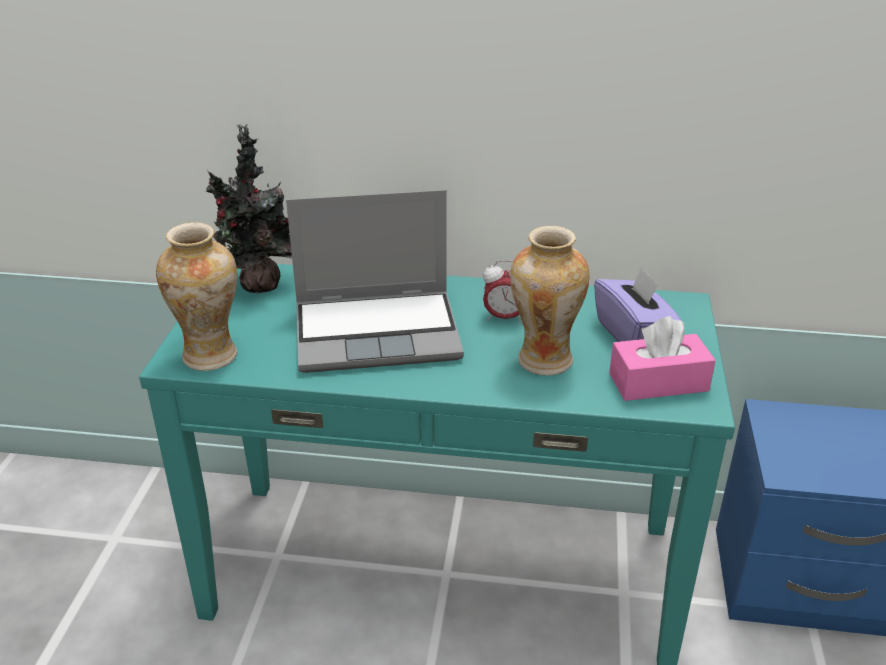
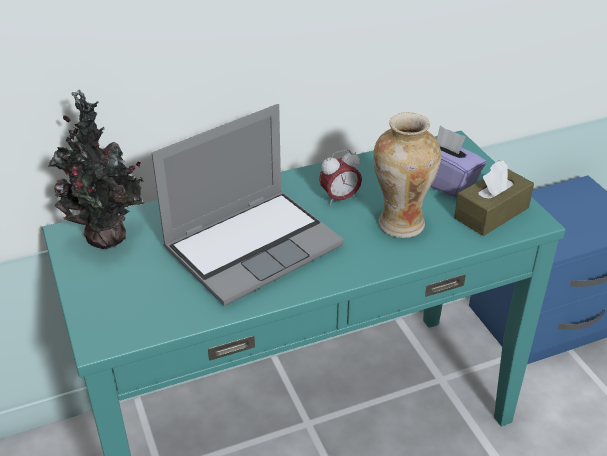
camera: 30 degrees left, 5 degrees up
vase [156,222,237,371] -> none
pink tissue box [609,316,716,401] -> brown tissue box [454,160,534,236]

